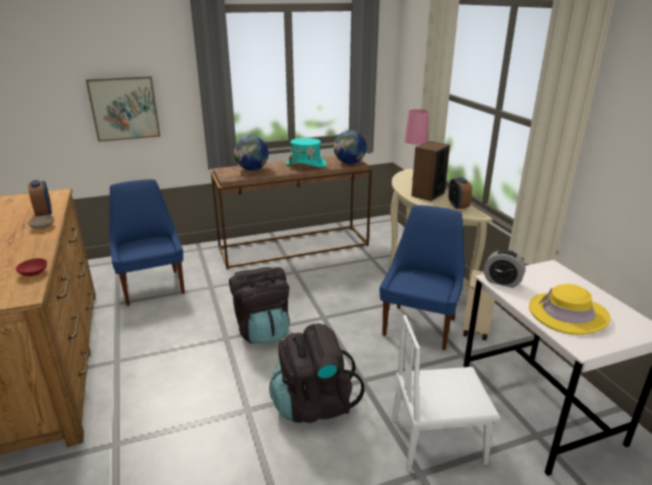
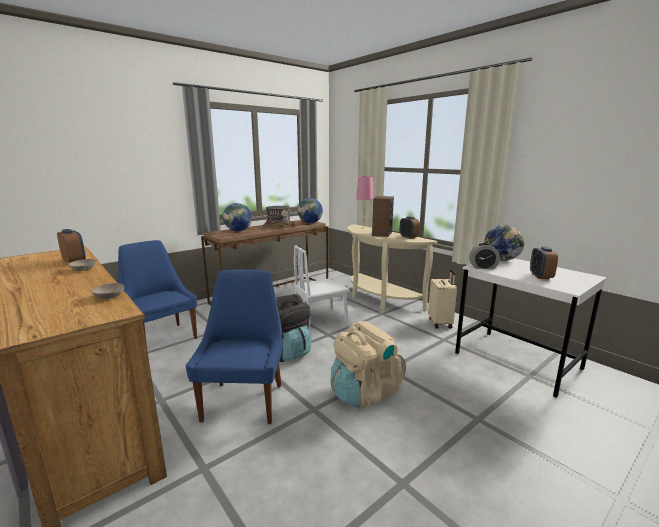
camera: 20 degrees left, 10 degrees down
red bowl [16,258,47,276] -> beige bowl [91,283,124,299]
picture [86,76,161,142] -> none
black backpack [269,323,364,423] -> beige backpack [331,321,406,408]
turquoise hat [286,138,327,168] -> grey hat [262,206,295,227]
blue chair [380,205,465,350] -> blue chair moved to [186,269,283,424]
white chair [392,315,501,472] -> white chair moved to [294,245,350,330]
yellow hat [529,284,610,335] -> alarm clock [530,246,558,279]
none -> globe [484,224,525,261]

